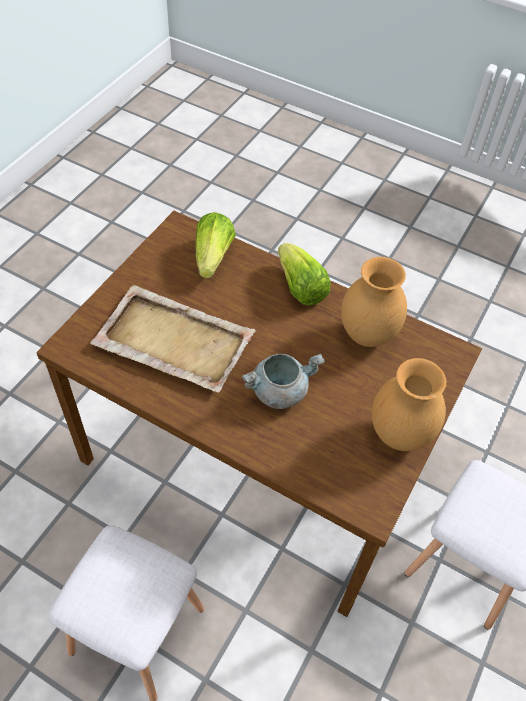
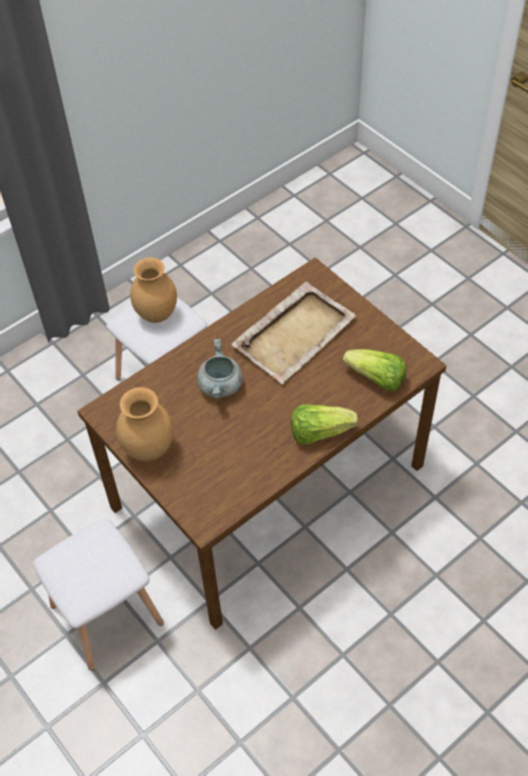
camera: 115 degrees right, 0 degrees up
brown vase [341,257,407,347] -> brown vase moved to [130,257,177,323]

